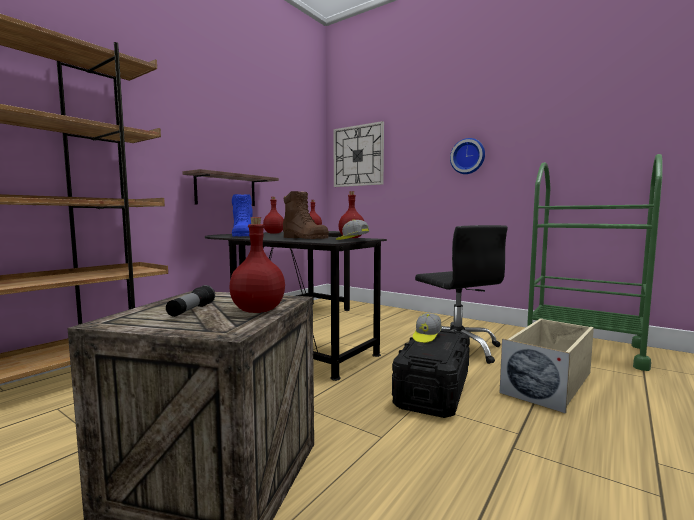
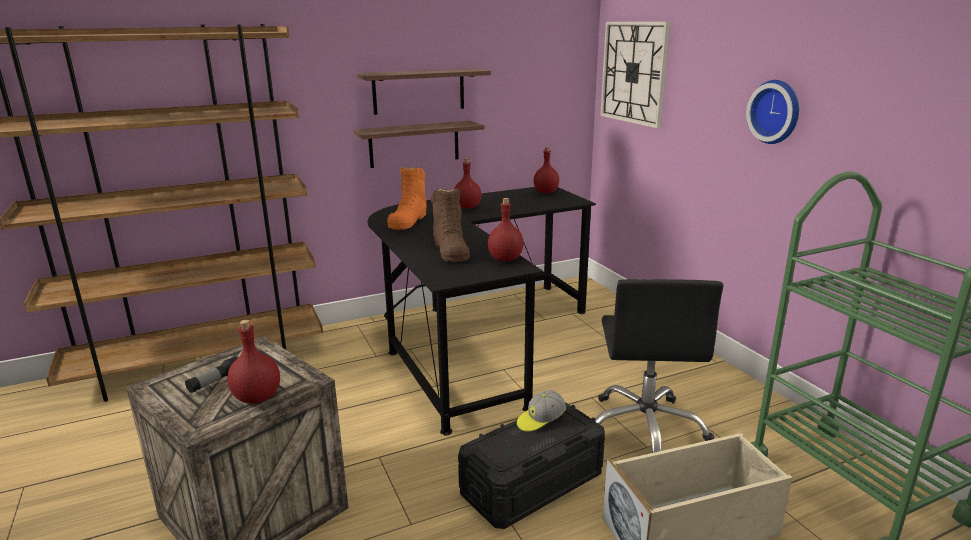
camera: 30 degrees right, 15 degrees up
blue boot [232,194,253,236] -> orange boot [387,167,427,230]
cap [336,219,370,240] -> none
none -> shelf [356,68,491,115]

